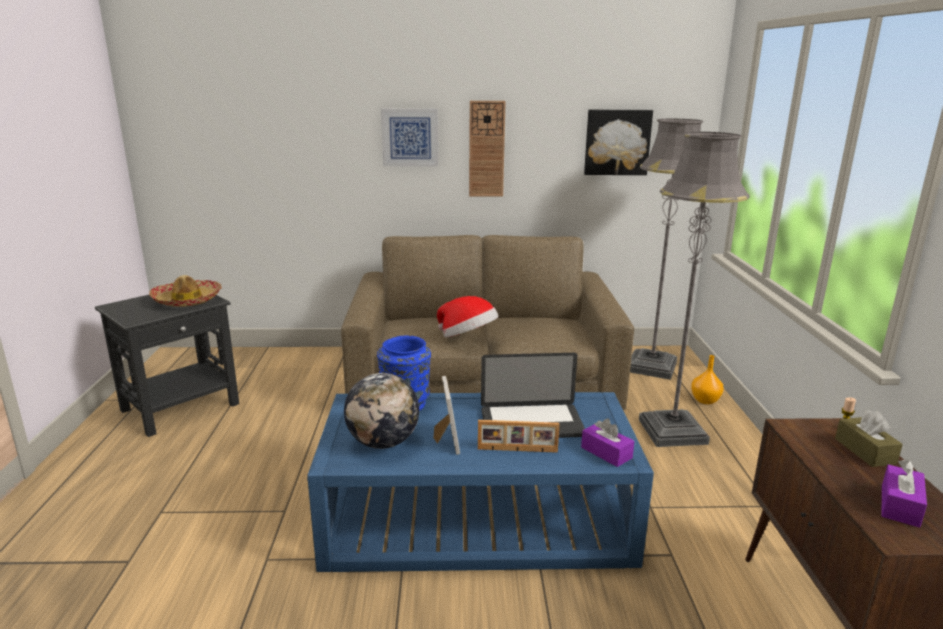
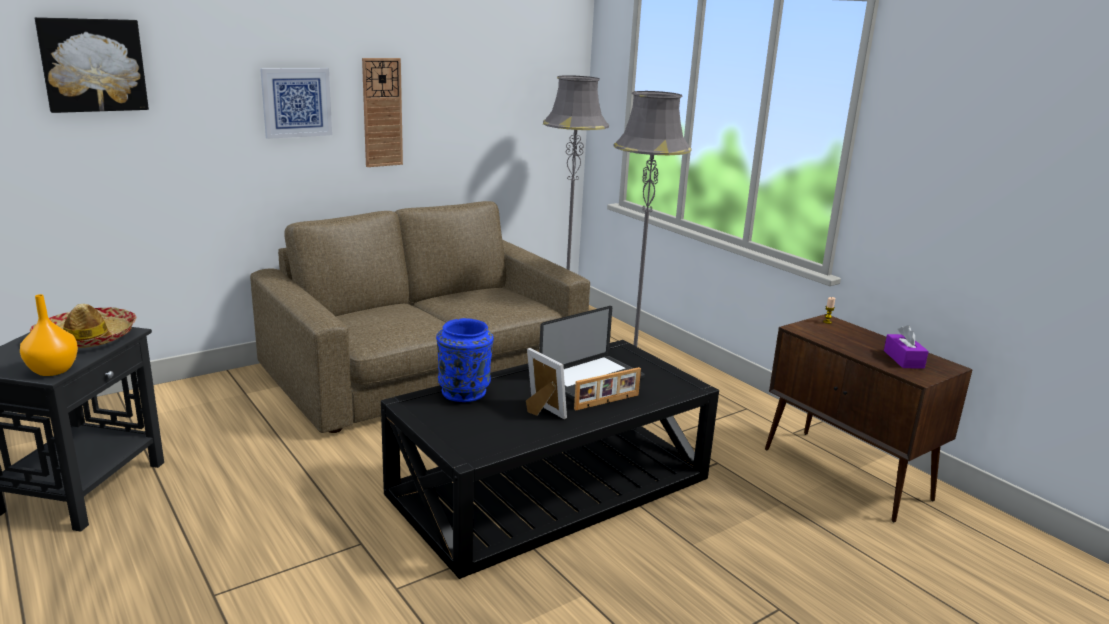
camera: 35 degrees left, 0 degrees up
blue coffee table [307,392,654,572] -> black coffee table [381,340,719,579]
globe [344,373,419,449] -> none
hat [437,296,498,337] -> none
purple tissue box [581,418,634,467] -> none
picture [584,110,653,175] -> picture moved to [35,17,149,113]
orange vase [691,355,724,404] -> orange vase moved to [20,294,78,376]
brown tissue box [835,410,903,467] -> none

